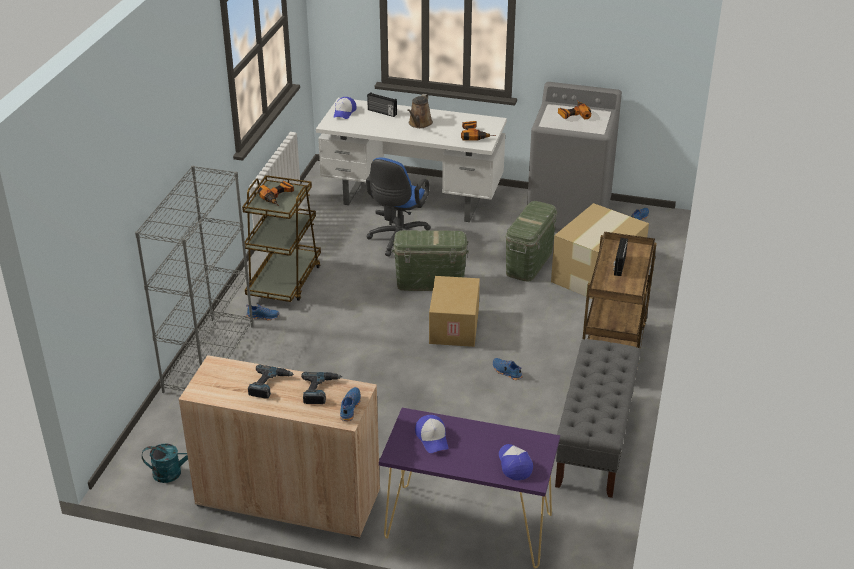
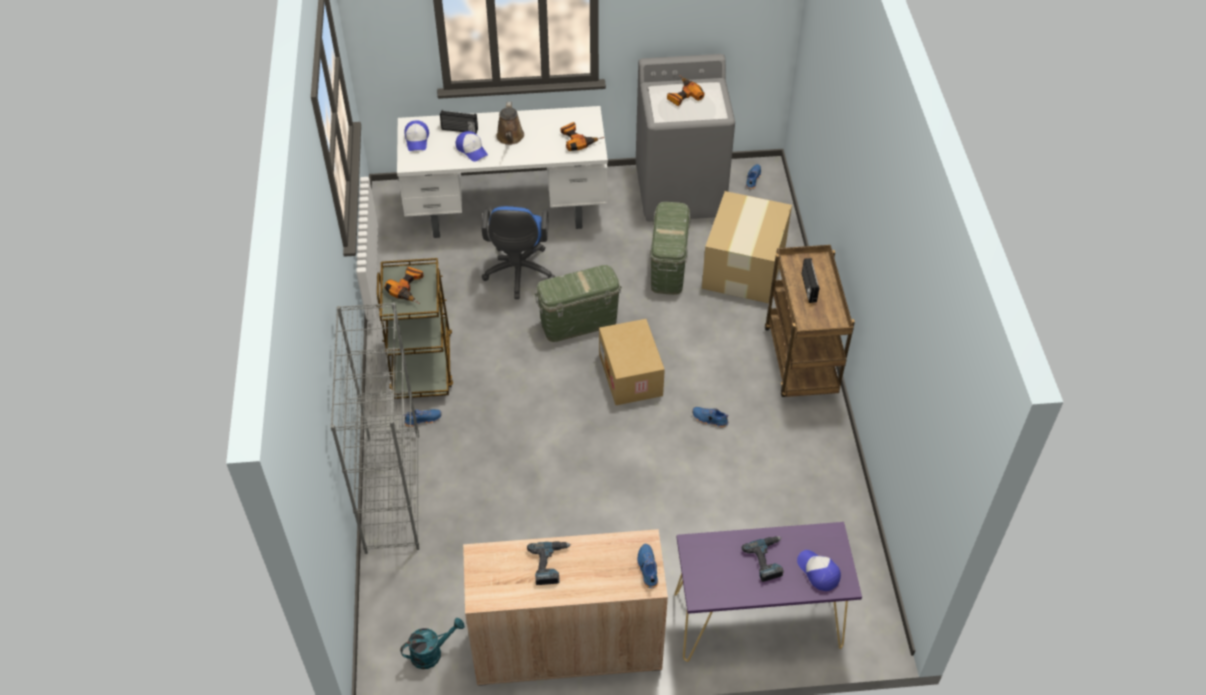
camera: 20 degrees left, 15 degrees up
power drill [301,372,342,404] -> power drill moved to [742,536,784,582]
cap [415,415,448,453] -> cap moved to [456,131,488,162]
grey bench [555,339,641,498] -> none

